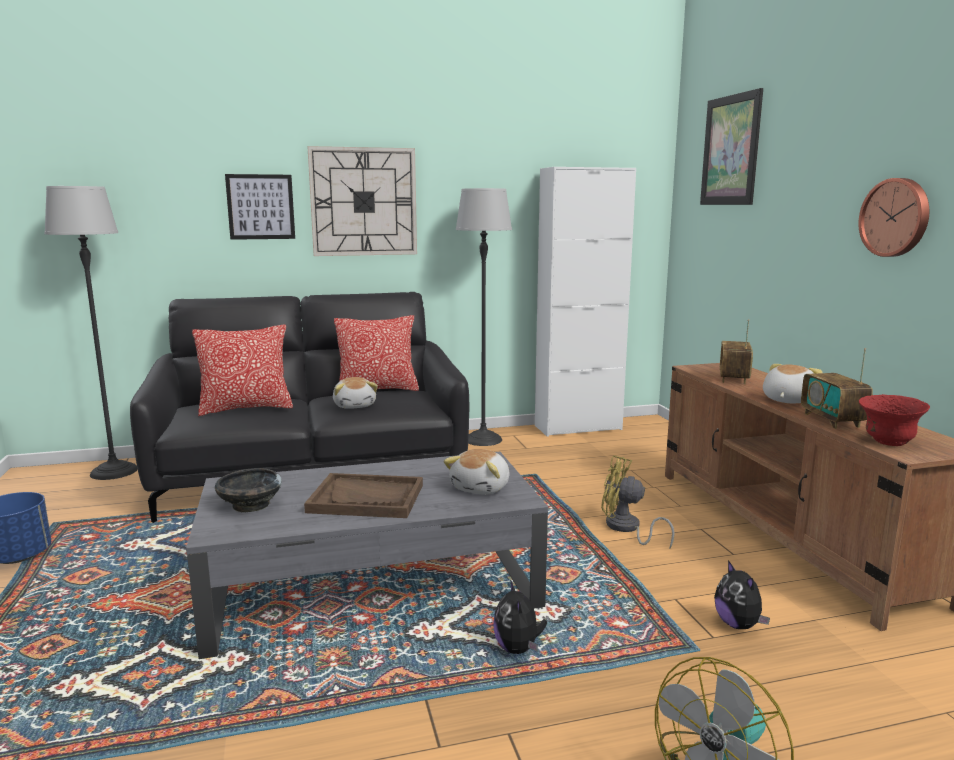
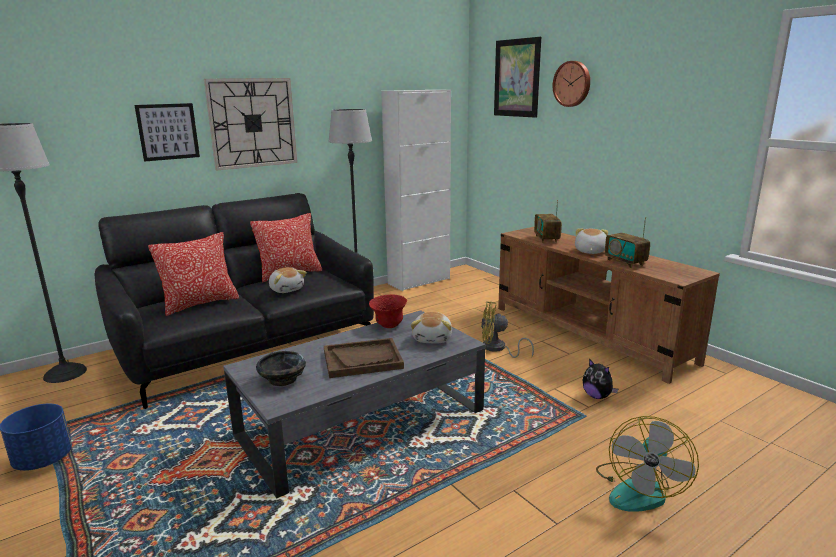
camera: 20 degrees left, 5 degrees up
plush toy [493,580,547,654] -> none
wall clock [858,178,929,257] -> wall clock moved to [553,61,590,107]
red bowl [859,394,930,446] -> red bowl moved to [369,294,407,328]

